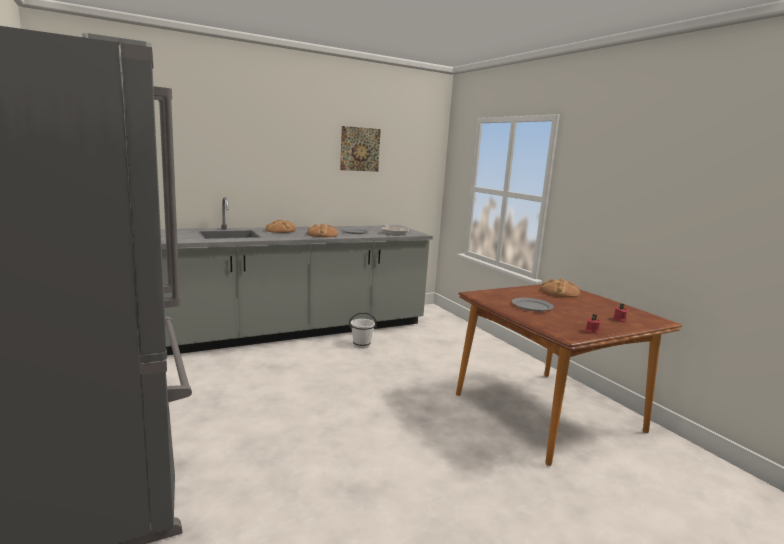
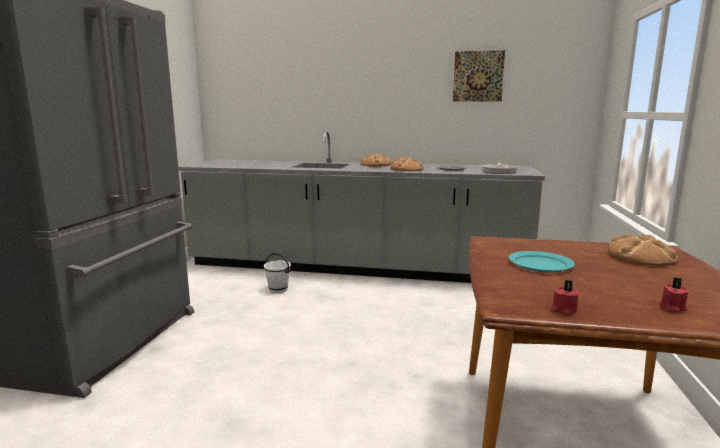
camera: 40 degrees right, 0 degrees up
white bucket [349,313,377,348] -> white bucket moved to [264,253,291,293]
grey plate [512,298,554,311] -> turquoise plate [509,251,575,272]

